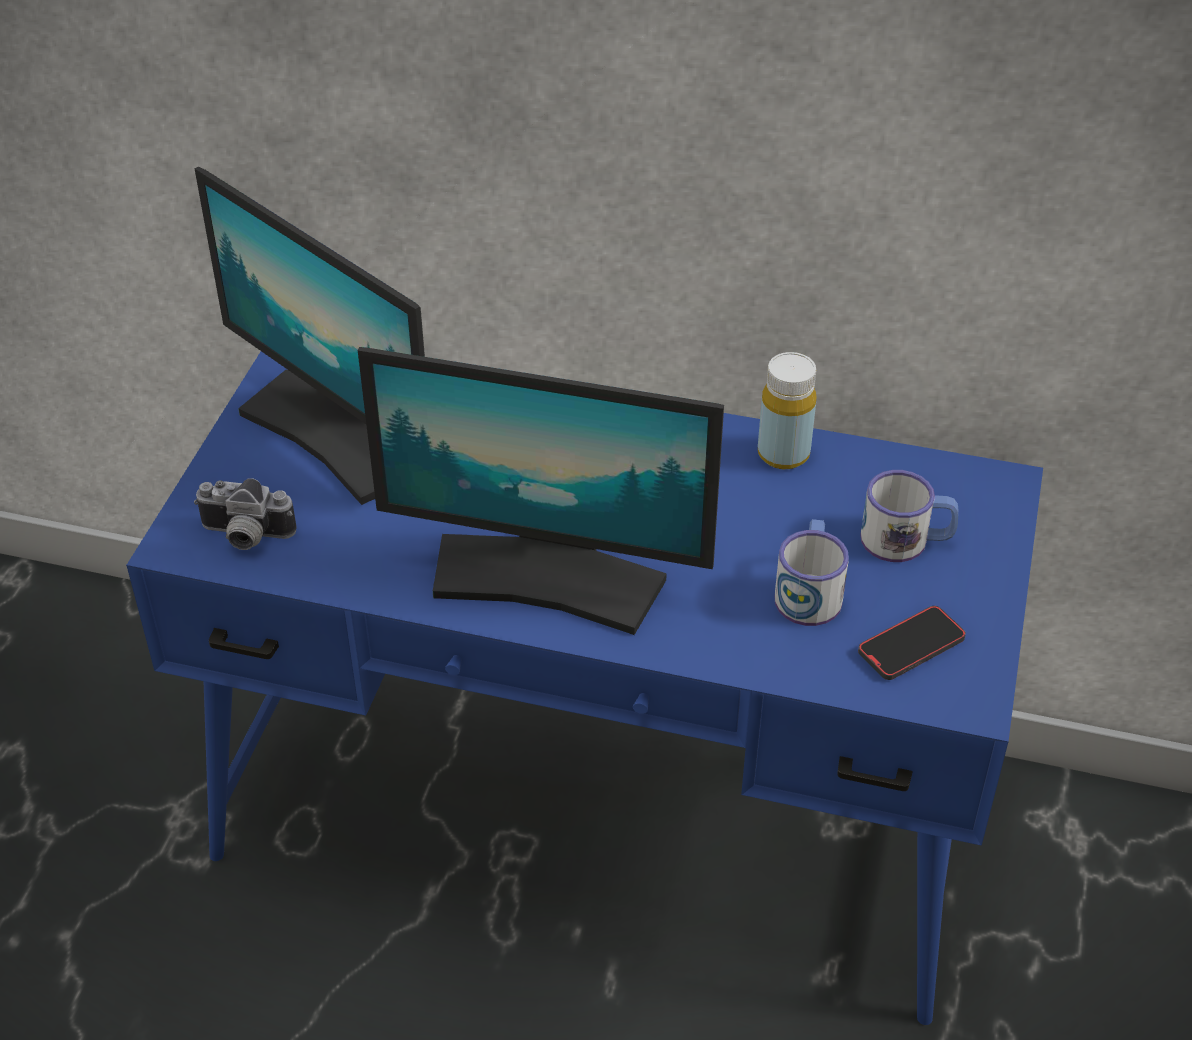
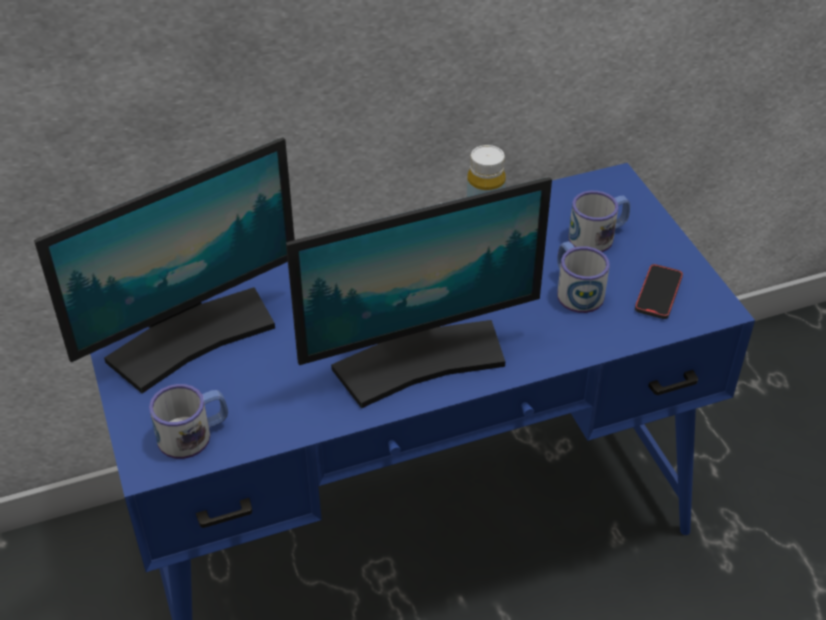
camera: 35 degrees left, 0 degrees up
camera [194,478,296,550] -> mug [149,384,228,459]
monitor [195,167,425,505] -> monitor turned 45 degrees counterclockwise [34,137,295,393]

